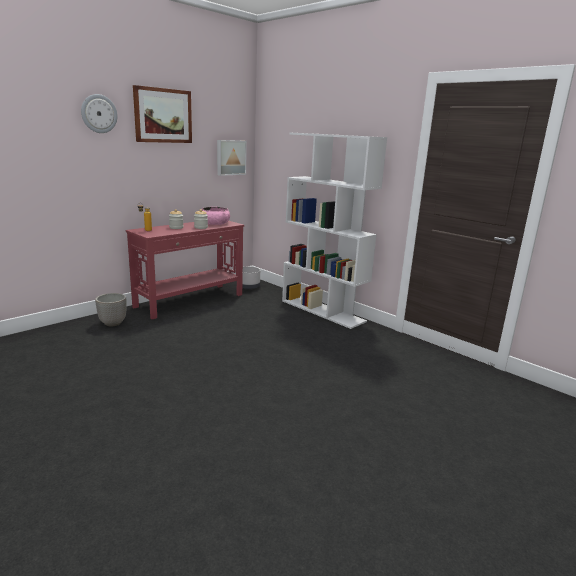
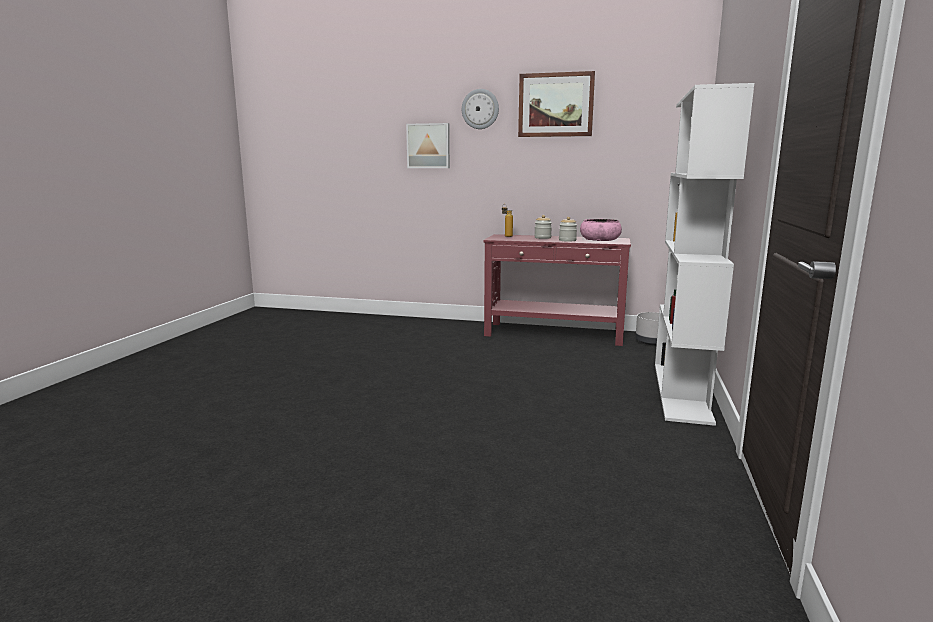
camera: 60 degrees right, 5 degrees down
planter [95,293,126,327] -> none
picture [217,140,247,176] -> picture moved to [406,123,450,168]

